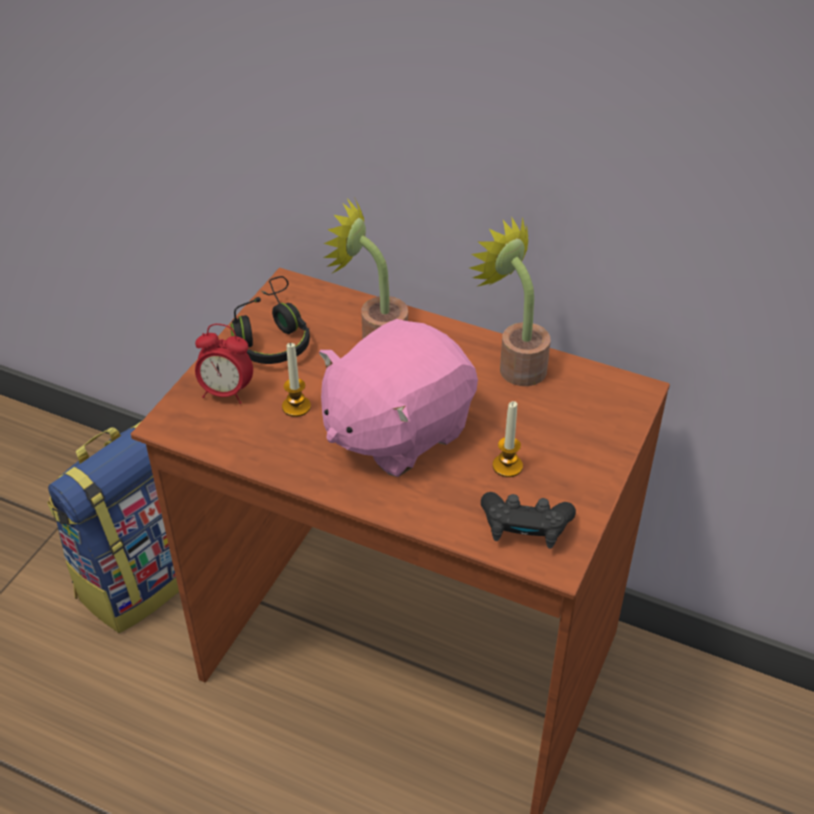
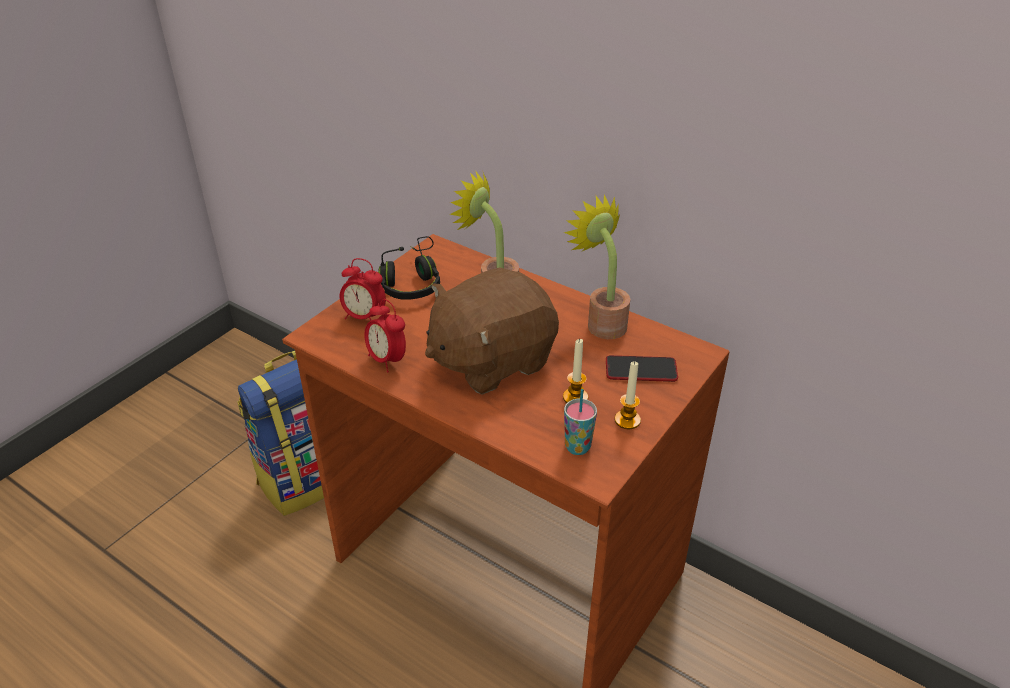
camera: 10 degrees right, 5 degrees down
candle [282,342,311,417] -> candle moved to [615,361,641,429]
pink plush toy [319,319,478,477] -> brown plush toy [425,268,559,395]
black game controller [481,492,576,549] -> cup [564,389,597,455]
none -> alarm clock [364,299,406,373]
none -> phone [606,355,678,382]

